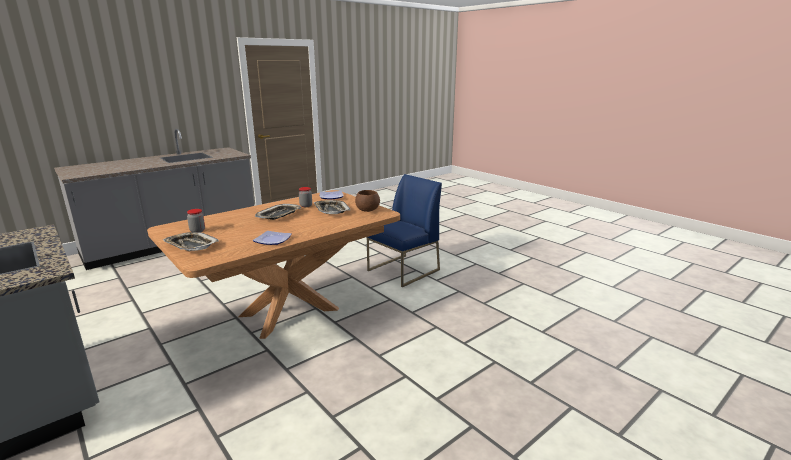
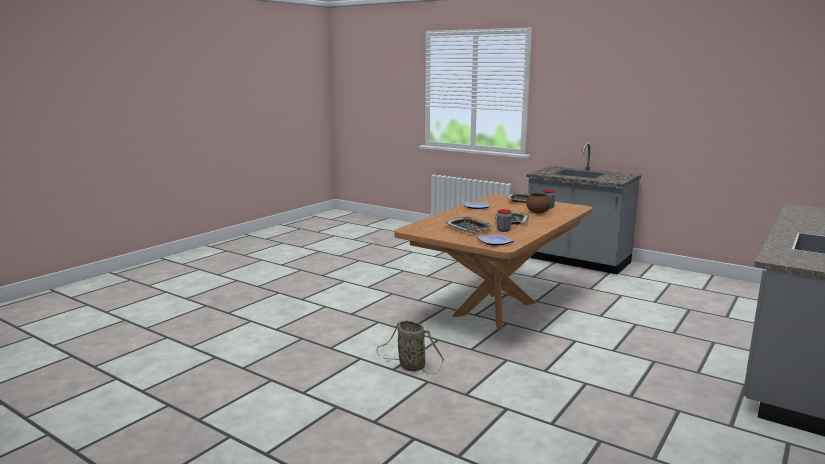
camera: 165 degrees right, 5 degrees down
brown bowl [355,190,380,212] -> brown bowl moved to [526,193,551,214]
blue chair [367,174,442,287] -> basket [377,320,444,374]

